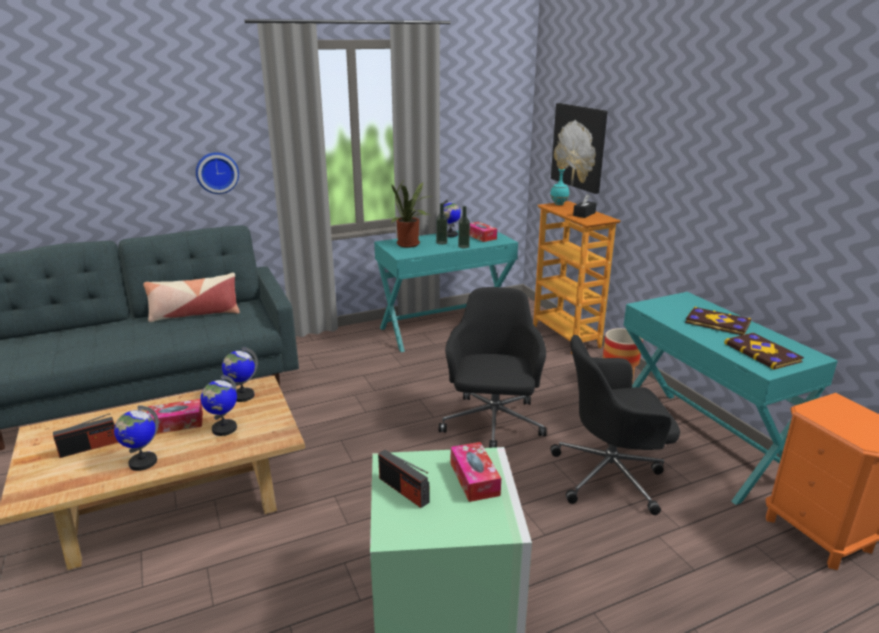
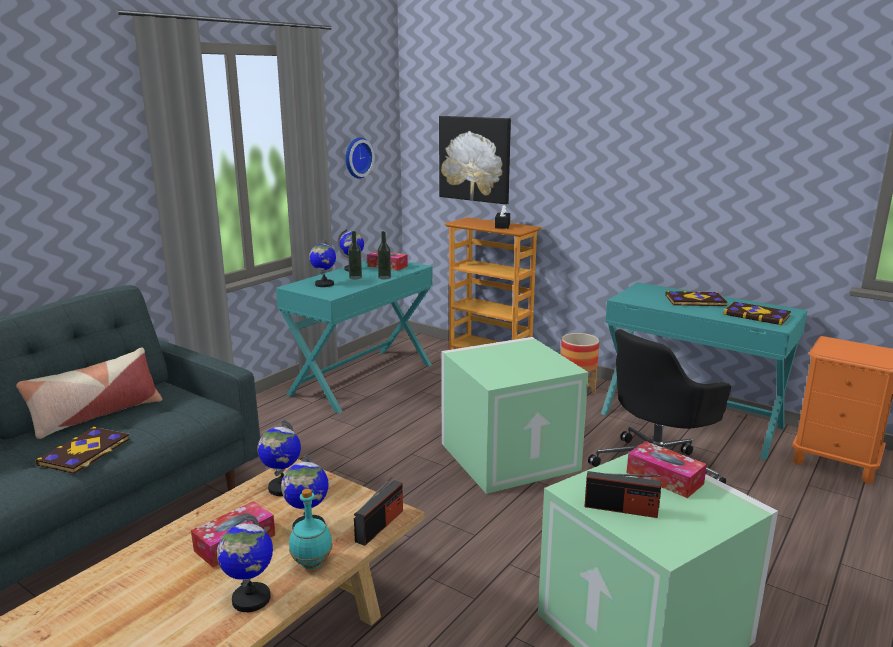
camera: 30 degrees left, 5 degrees down
radio [53,413,118,458] -> radio moved to [354,476,403,546]
wall clock [196,152,239,194] -> wall clock moved to [345,137,375,179]
potted plant [392,180,431,248] -> globe [309,240,336,287]
black office chair [439,287,547,448] -> green storage box [441,337,588,494]
turquoise bottle [550,167,569,205] -> turquoise bottle moved to [289,489,332,569]
none -> book [35,427,130,474]

